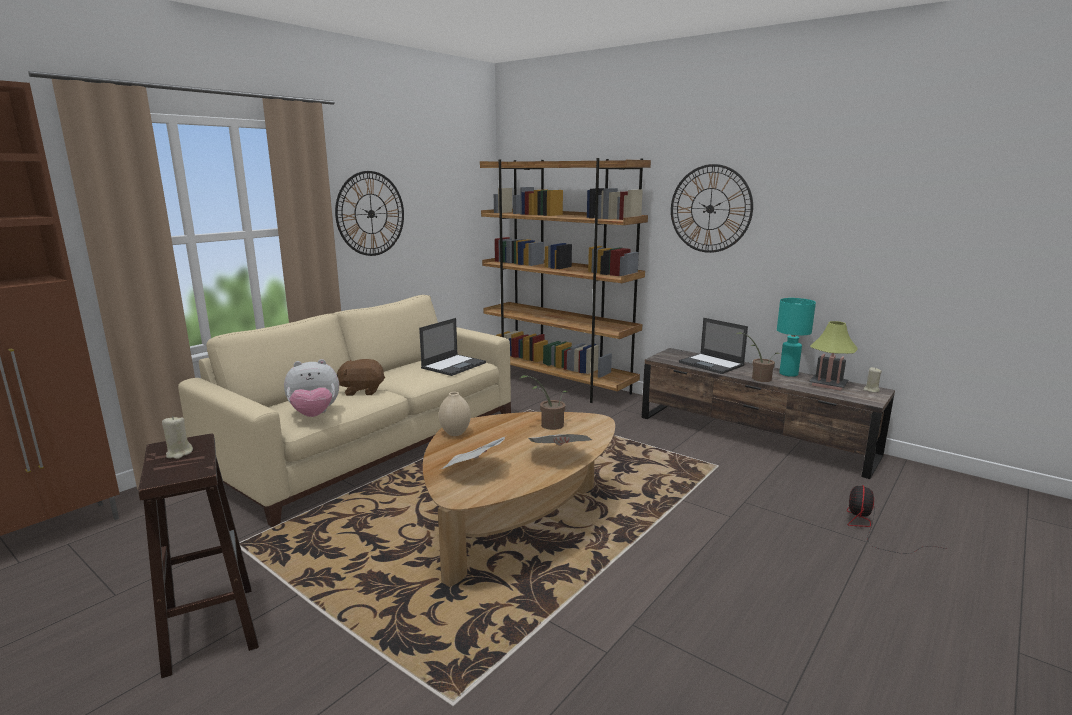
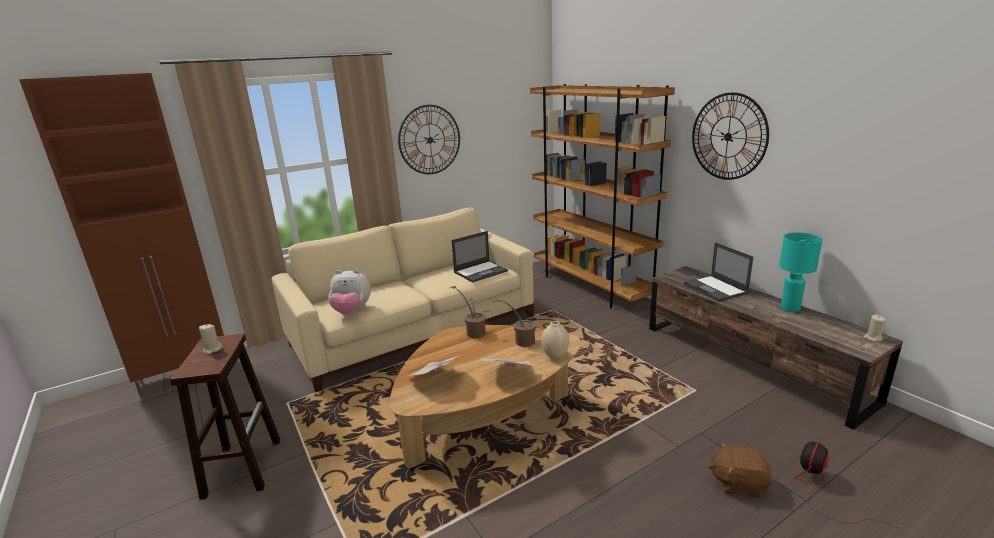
camera: 20 degrees right, 5 degrees up
brown plush toy [337,359,385,396] -> brown plush toy moved to [708,442,772,498]
beige vase [439,392,471,436] -> beige vase moved to [541,321,569,359]
potted plant [735,332,780,382] -> potted plant moved to [450,286,491,338]
table lamp [809,321,858,391] -> none

